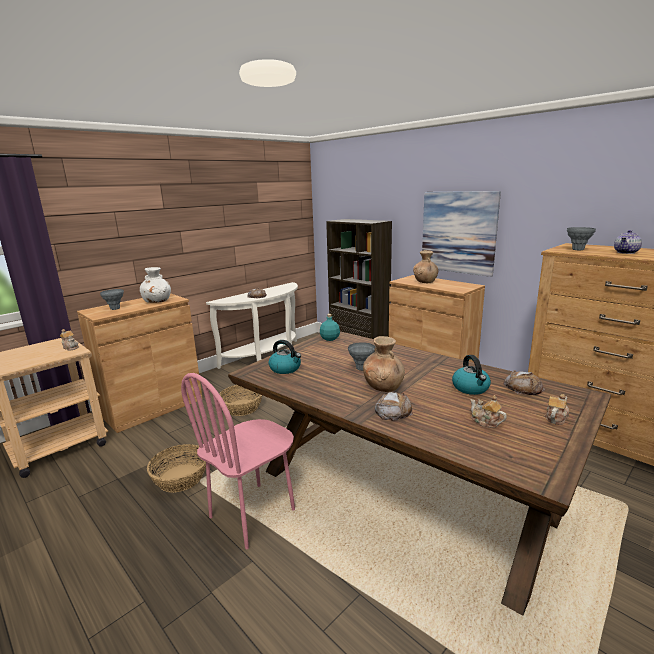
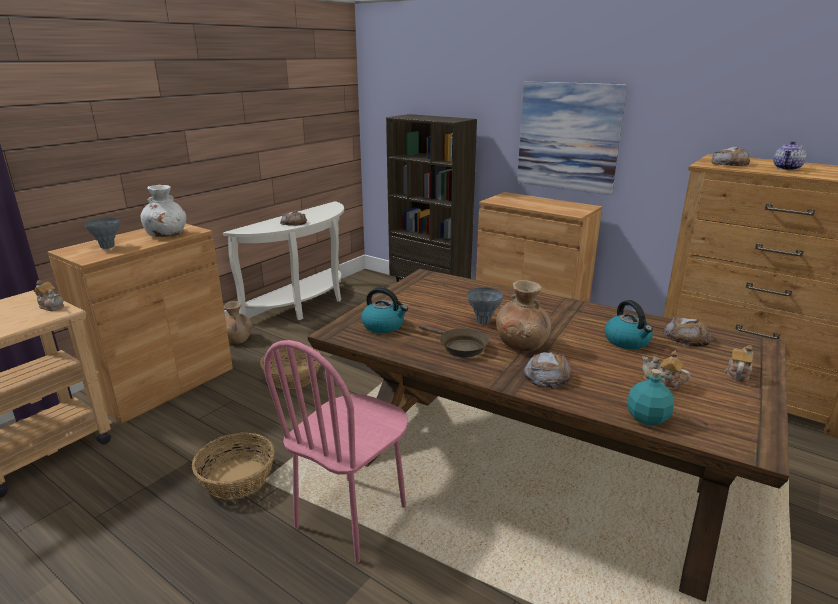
camera: 10 degrees left, 5 degrees up
turquoise bottle [320,314,340,341] -> turquoise bottle moved to [627,369,674,426]
brown vase [413,250,439,283] -> brown vase moved to [224,301,252,344]
grey vase [567,227,596,250] -> bread [712,147,750,166]
none -> brown frying pan [419,325,489,357]

